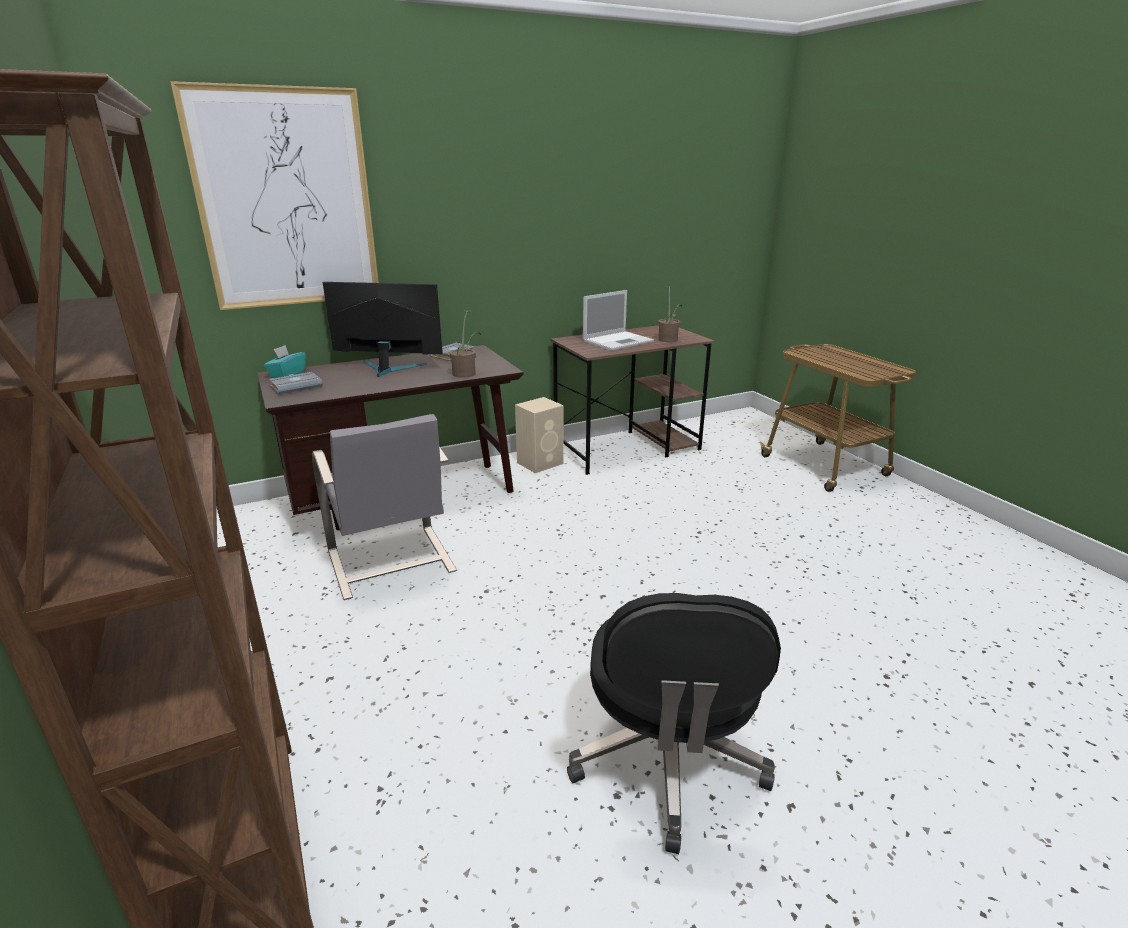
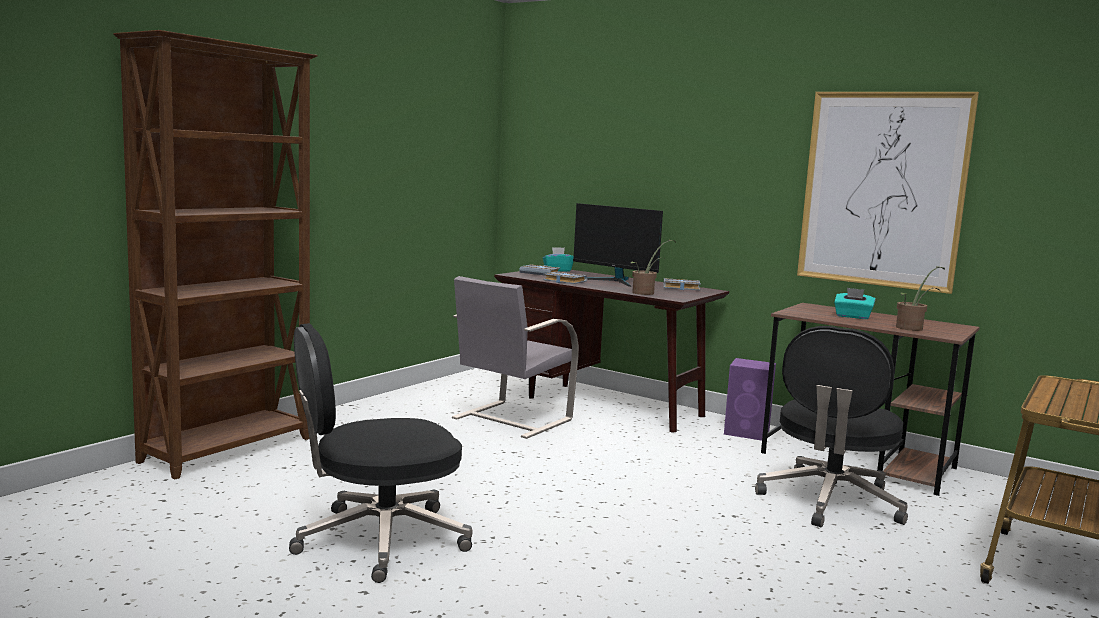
camera: 60 degrees right, 15 degrees down
picture [170,81,379,310] -> picture moved to [797,92,979,294]
monitor [323,282,443,377] -> monitor turned 150 degrees clockwise [573,203,663,287]
beige speaker [515,397,564,473] -> purple speaker [724,358,776,441]
laptop [583,290,654,351] -> turquoise tissue box [834,288,875,319]
none -> grey book [543,271,588,284]
none -> black office chair [755,326,908,527]

